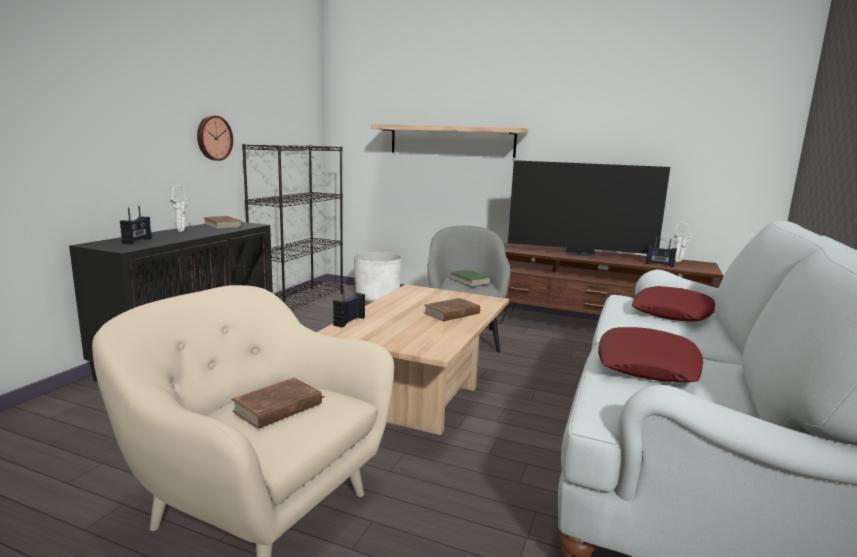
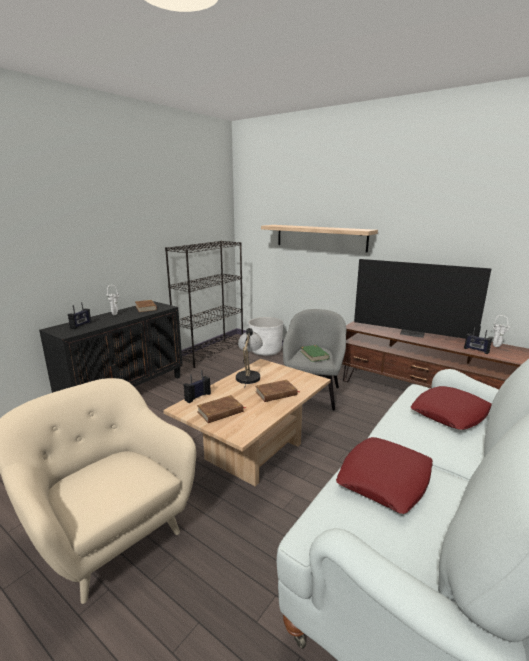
camera: 15 degrees right, 5 degrees up
wall clock [197,116,233,161] -> none
brown book [231,378,324,429] -> brown book moved to [197,395,246,423]
none -> table lamp [236,328,263,388]

